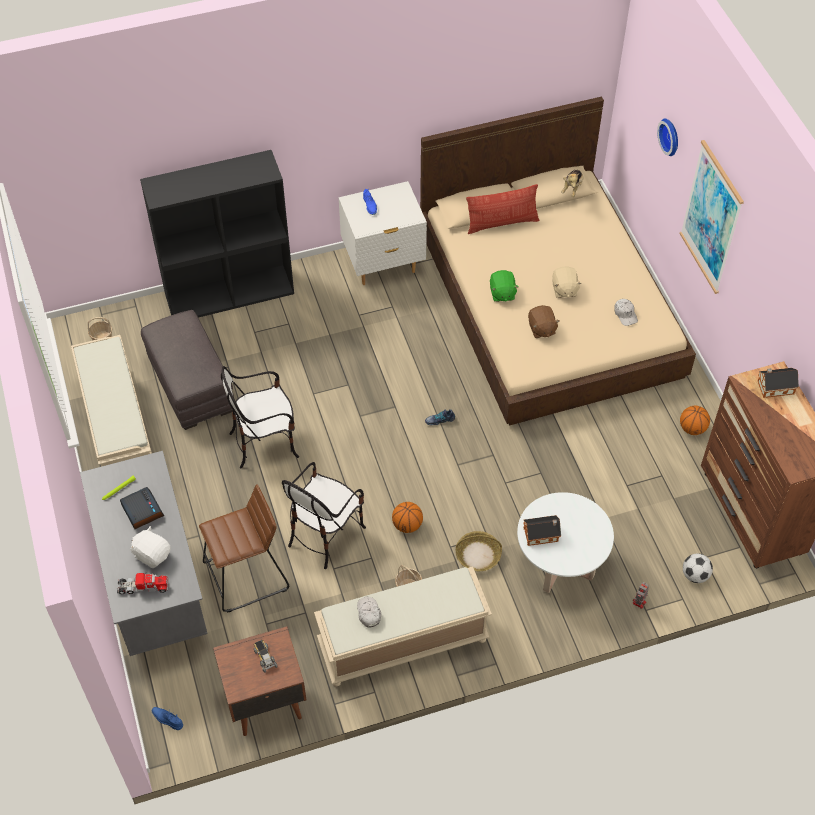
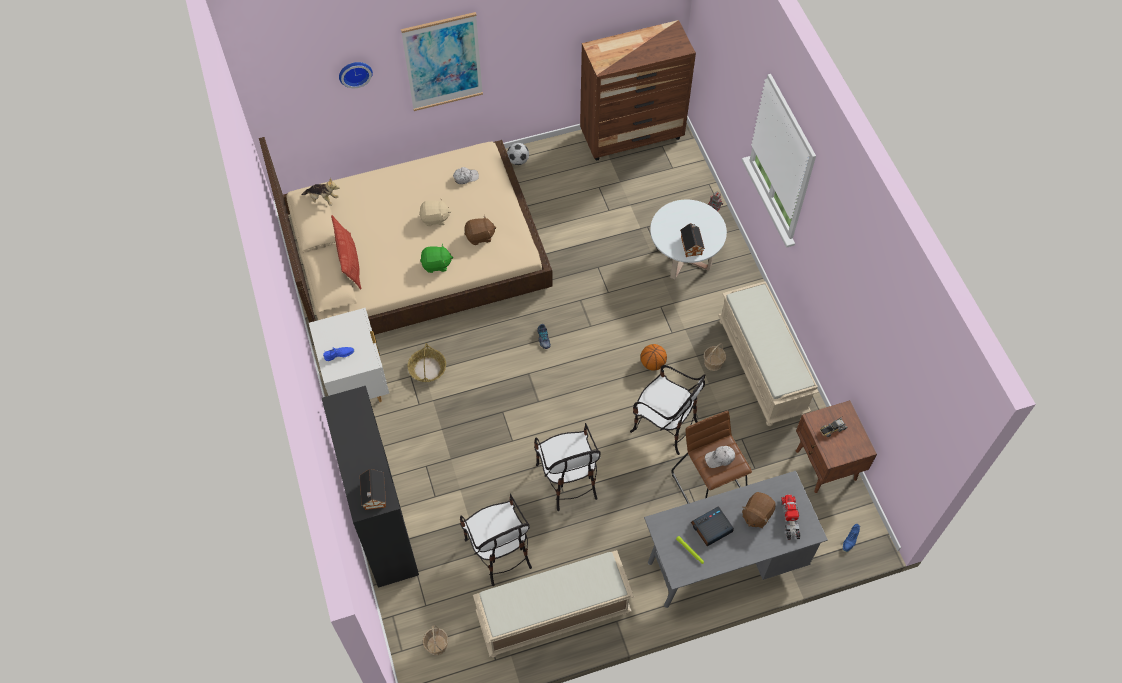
camera: 90 degrees left, 5 degrees up
white plush toy [130,526,171,568] -> brown plush toy [742,492,776,528]
grey ottoman [141,310,234,430] -> chair [460,494,532,586]
white cap [357,597,381,627] -> white cap moved to [705,446,735,468]
basket [456,531,502,571] -> basket moved to [408,343,446,382]
basketball [680,406,710,435] -> none
football [683,553,713,583] -> football moved to [507,143,529,165]
toy house [758,368,799,398] -> toy house moved to [360,469,386,510]

